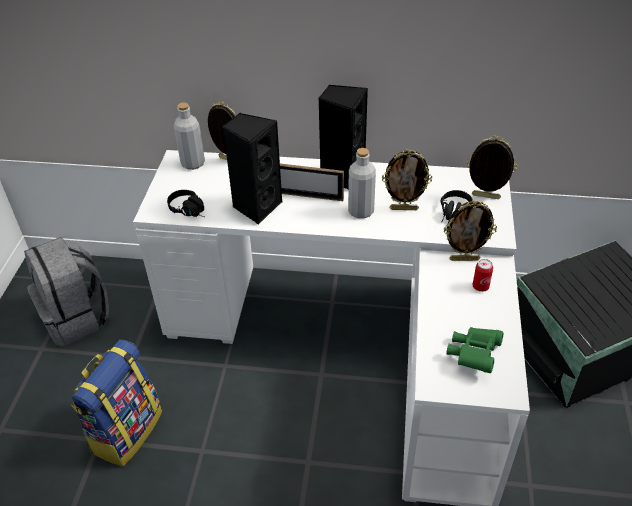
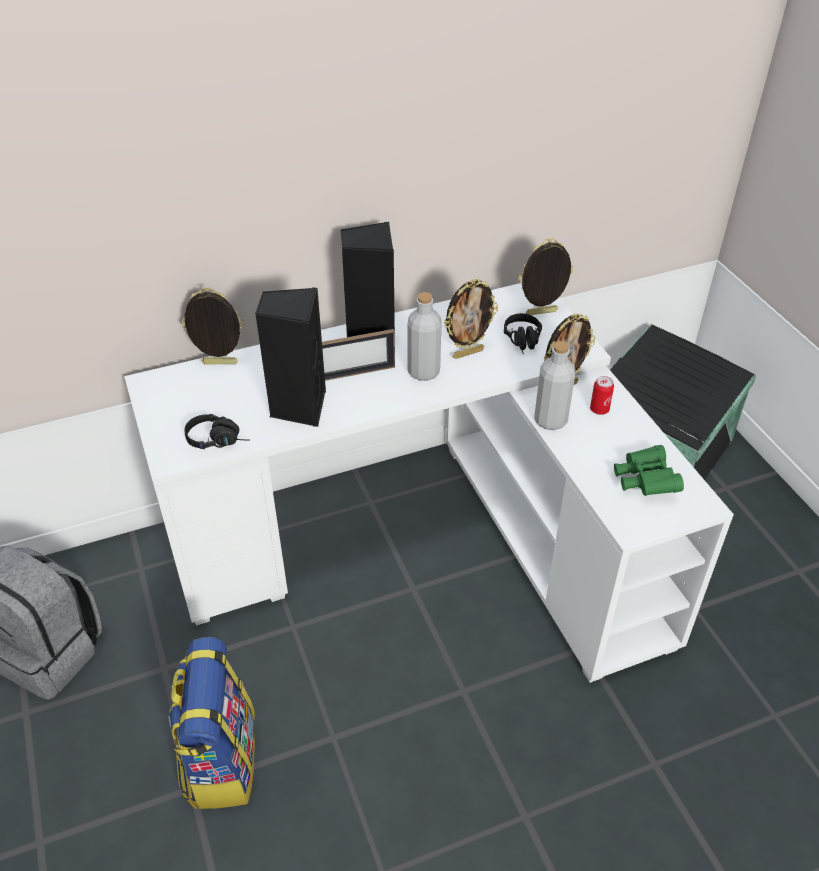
camera: 30 degrees left, 0 degrees up
grey bottle [174,102,205,170] -> grey bottle moved to [534,341,575,430]

